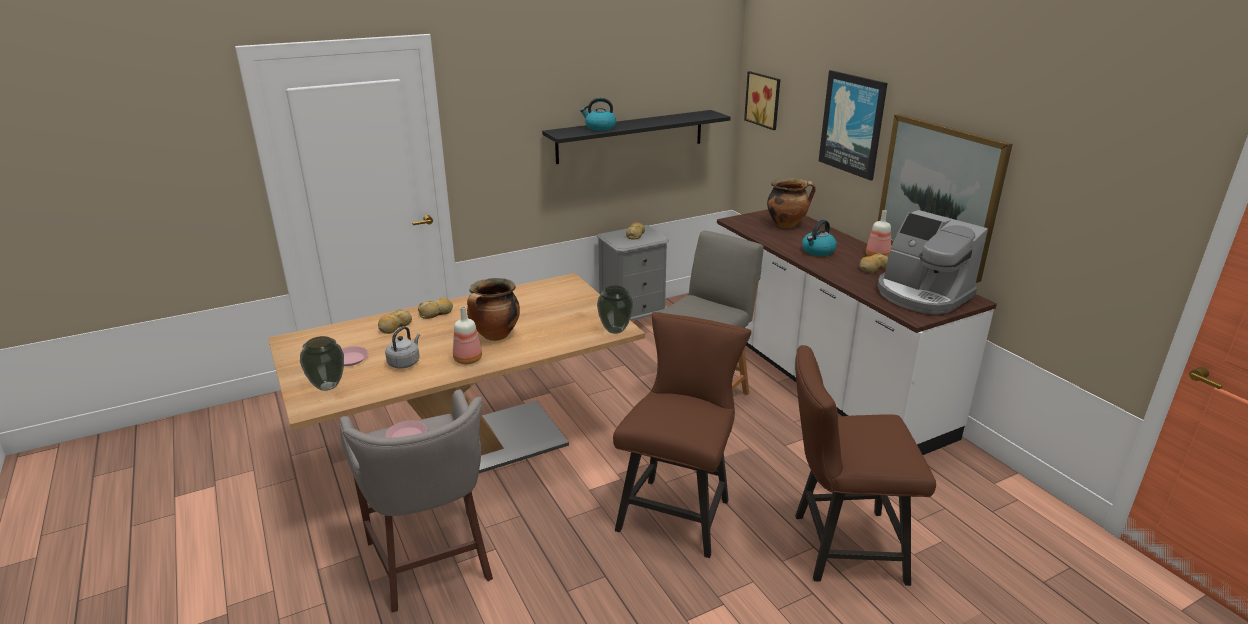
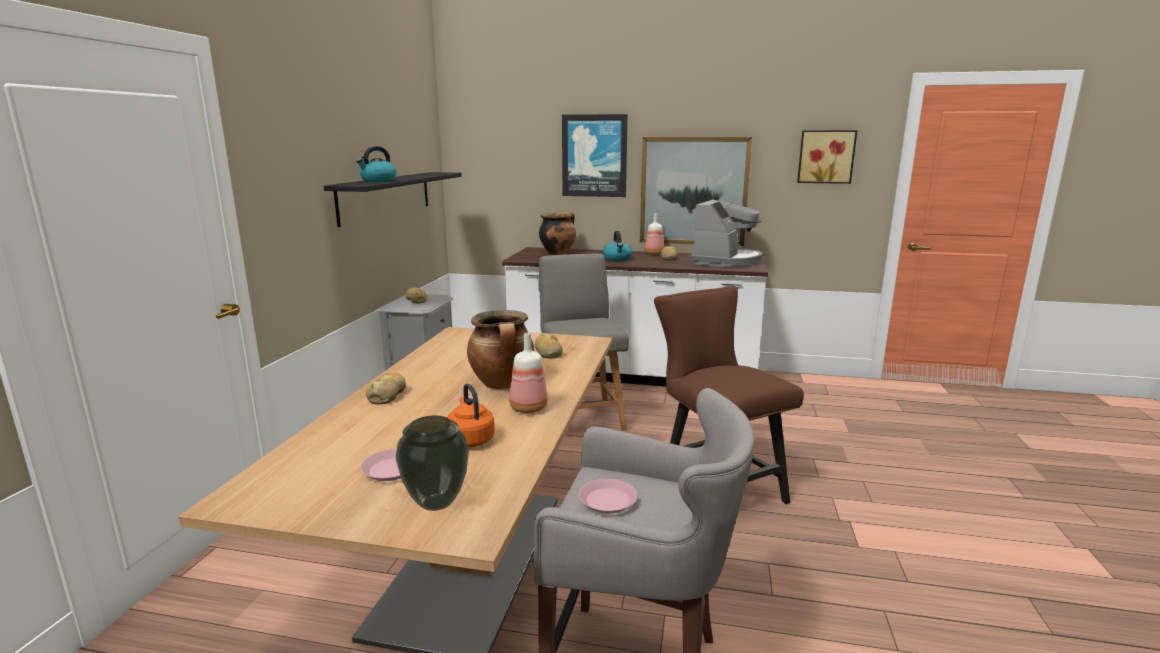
camera: 50 degrees left, 10 degrees down
bread [378,309,412,334] -> bread moved to [535,333,563,359]
grey kettle [385,326,420,369] -> orange kettle [447,383,495,447]
vase [597,286,634,334] -> none
picture [744,71,780,130] -> picture moved to [797,130,857,184]
brown chair [795,345,936,586] -> none
coffee machine [877,210,988,315] -> coffee machine turned 60 degrees counterclockwise [690,200,762,267]

